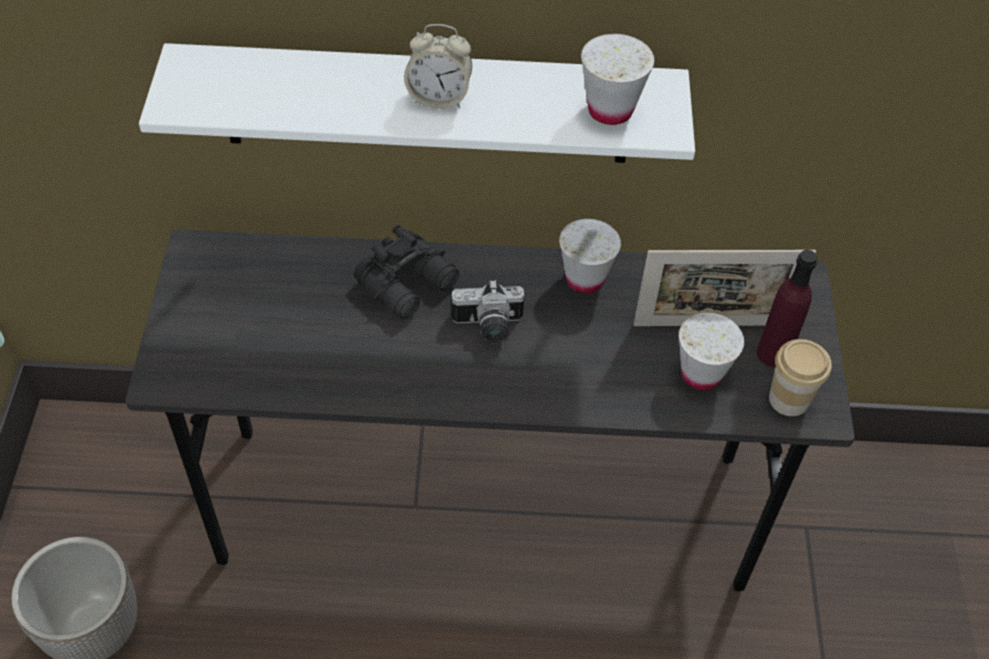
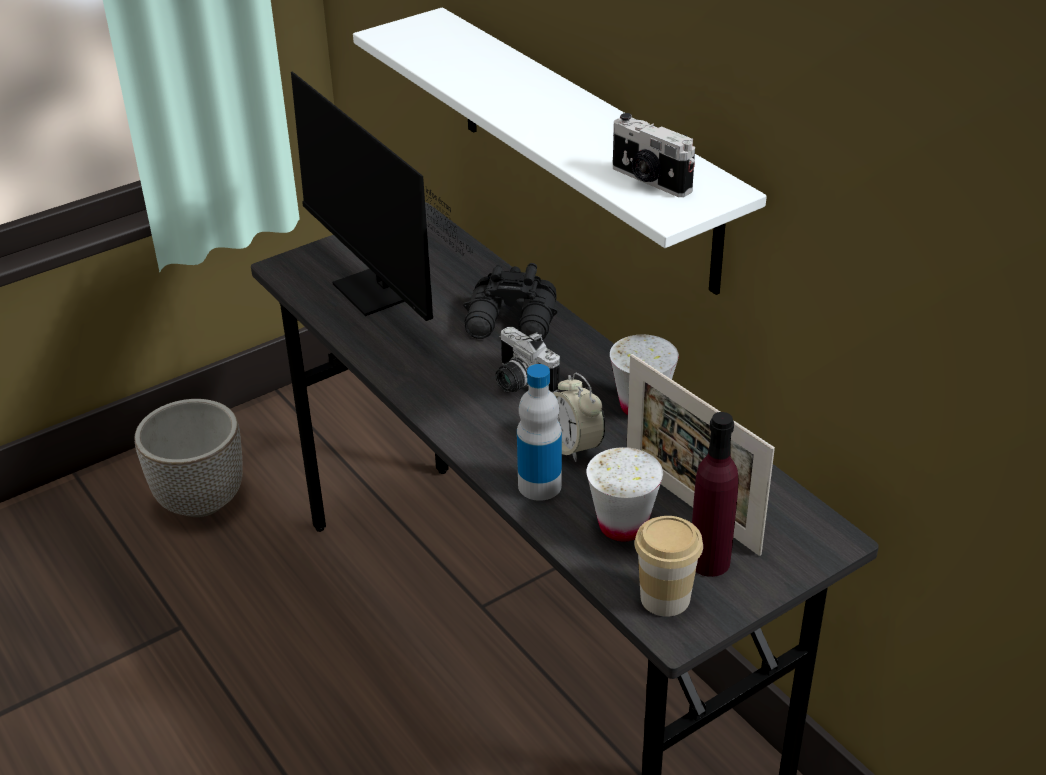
camera: 55 degrees right, 15 degrees down
alarm clock [404,24,472,109] -> alarm clock moved to [553,373,605,462]
white cup [581,34,654,125] -> camera [613,113,695,197]
none -> monitor [291,71,473,321]
none -> bottle [517,364,562,501]

